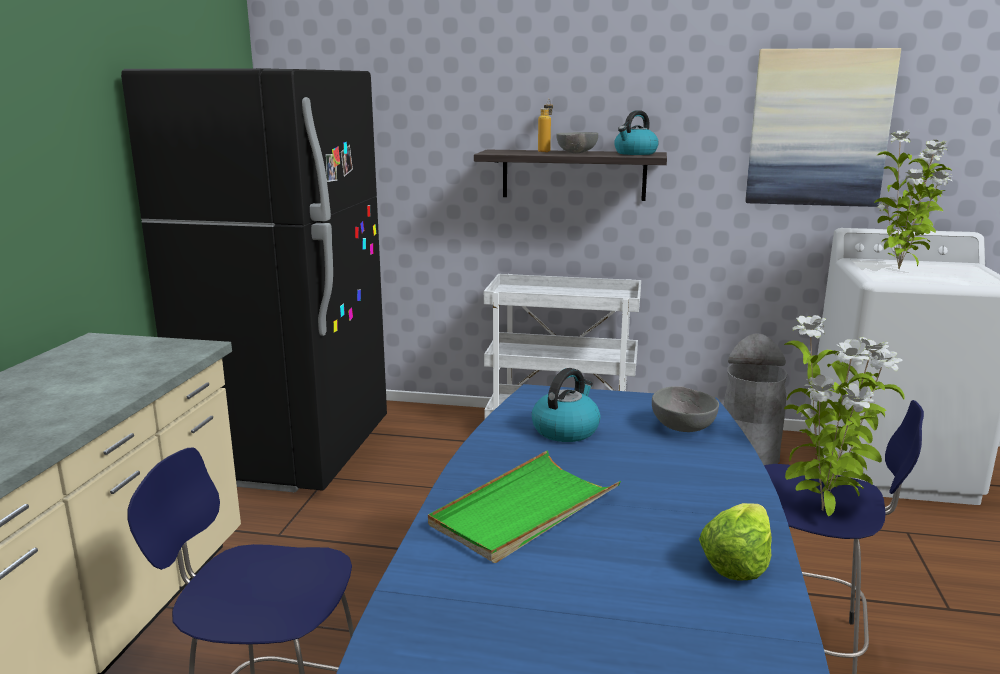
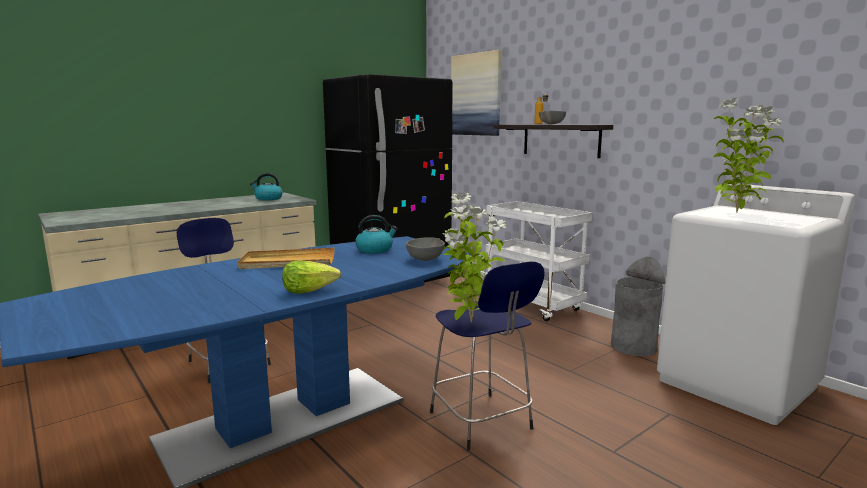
camera: 40 degrees right, 5 degrees down
green tray [428,451,621,563] -> beige tray [237,248,334,269]
kettle [614,110,659,155] -> kettle moved to [250,173,283,200]
picture [745,48,901,207] -> picture moved to [451,50,502,136]

